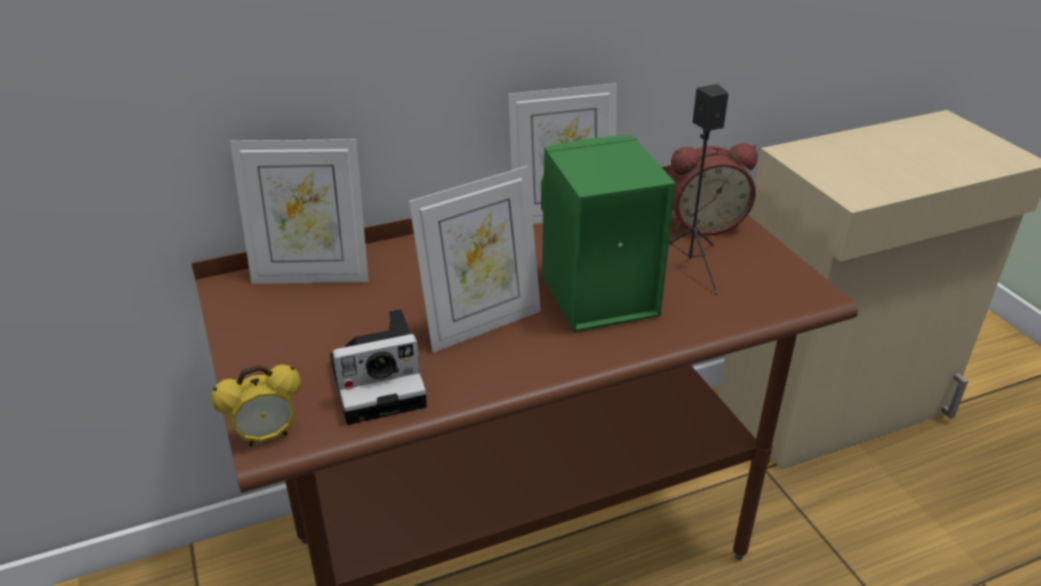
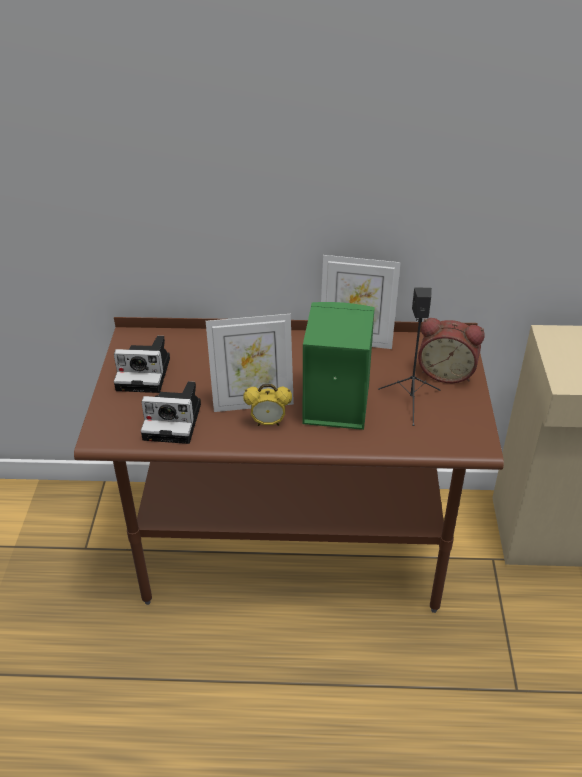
camera: 25 degrees right, 5 degrees up
alarm clock [211,365,301,446] -> alarm clock moved to [243,384,292,426]
picture frame [230,139,369,284] -> none
none -> camera [114,336,170,393]

